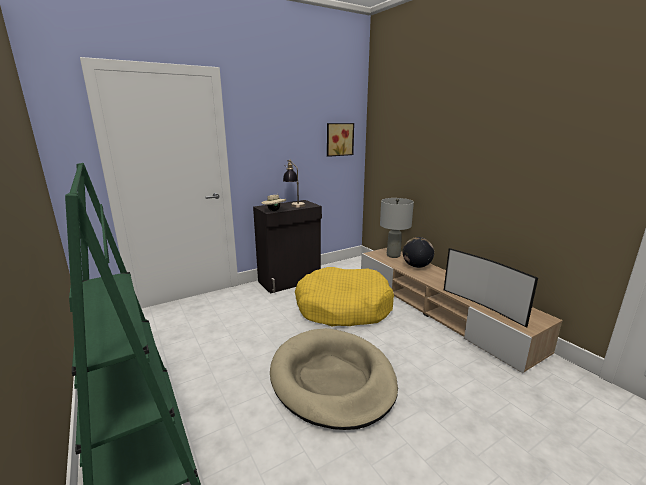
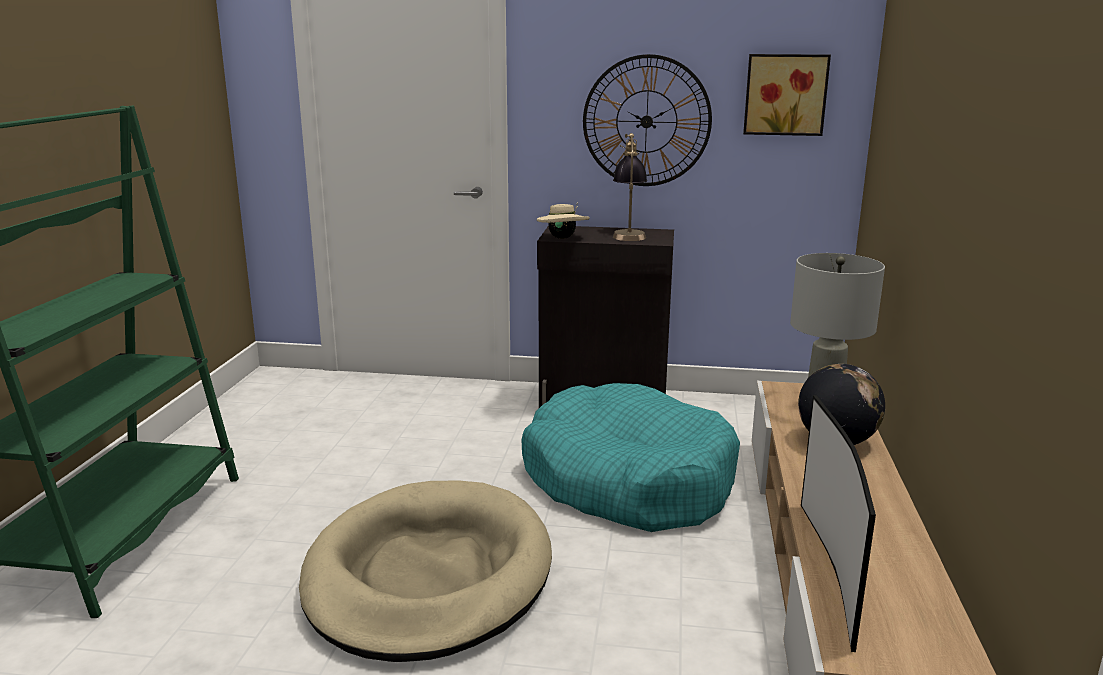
camera: 40 degrees right, 0 degrees up
yellow dog bed [295,267,394,327] -> turquoise dog bed [521,383,740,532]
none -> wall clock [583,54,712,186]

